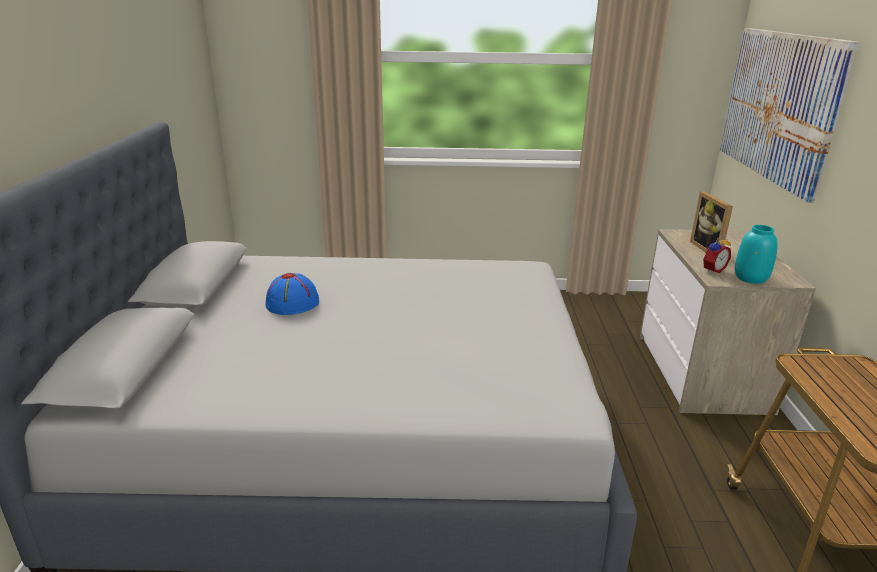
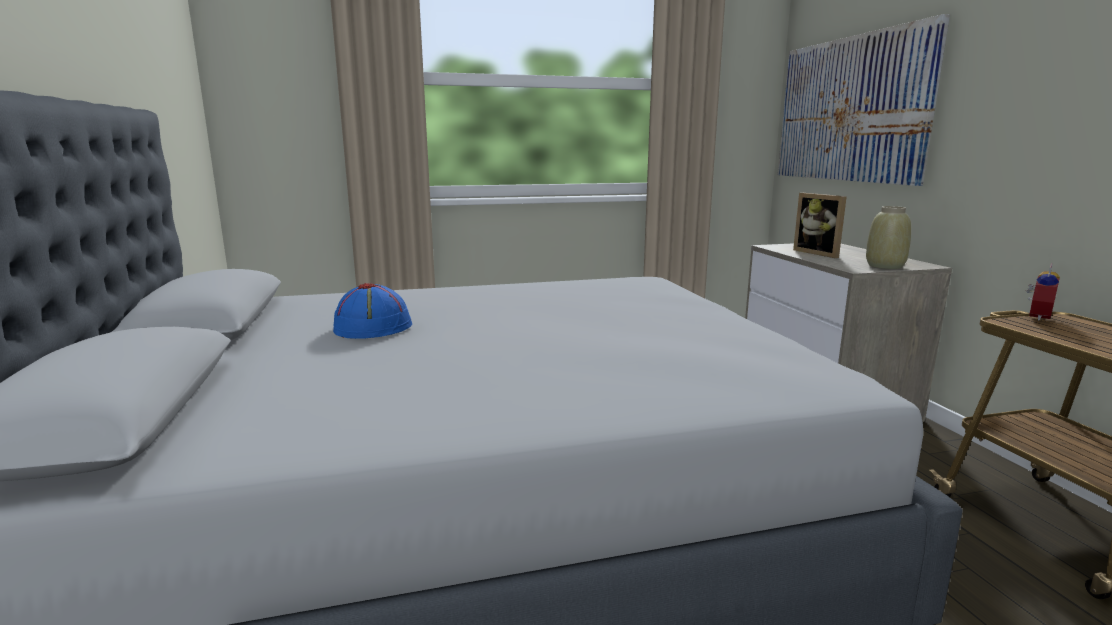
camera: 15 degrees left, 10 degrees down
alarm clock [703,235,731,273] -> alarm clock moved to [1026,263,1060,321]
turquoise vase [735,225,778,284] -> beige vase [866,206,911,269]

